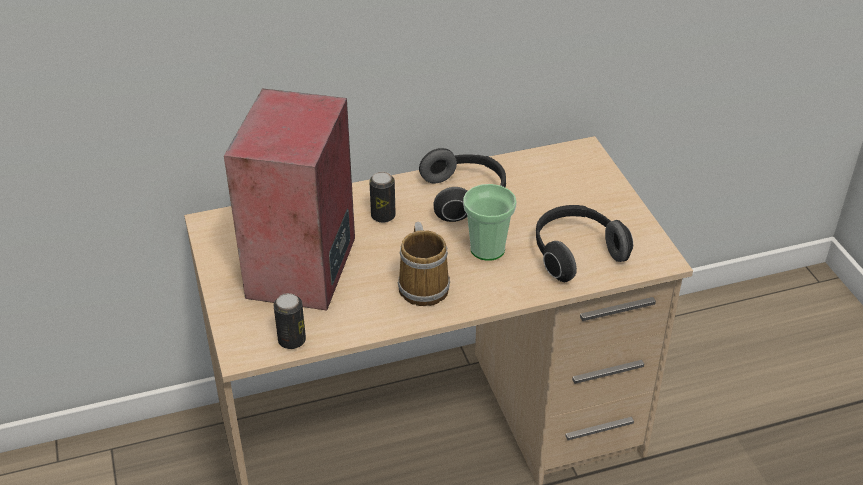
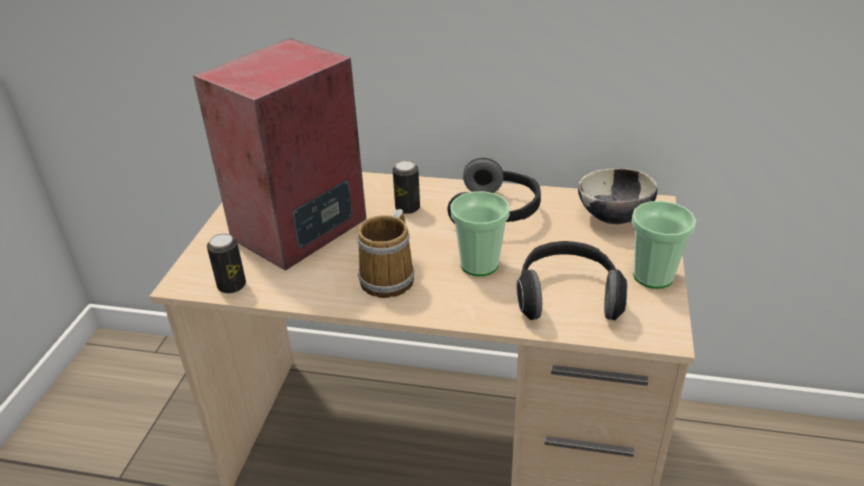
camera: 30 degrees right, 5 degrees down
none -> bowl [578,168,658,224]
none -> cup [632,201,696,289]

